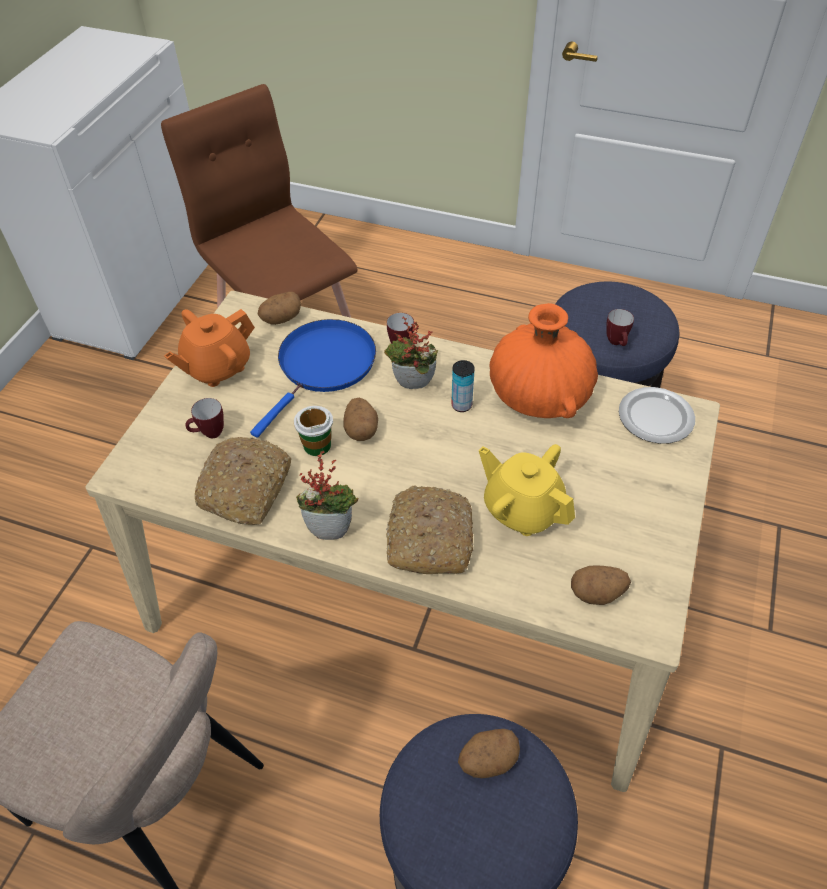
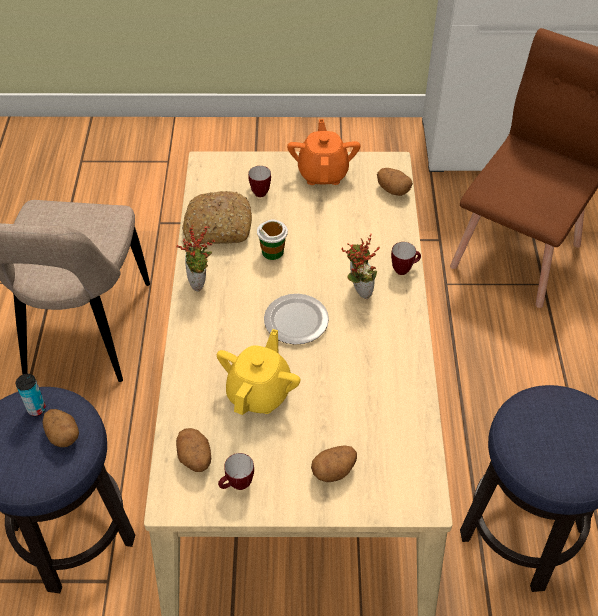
camera: 70 degrees right, 0 degrees up
orange teapot [164,309,255,387] -> orange teapot turned 60 degrees clockwise [287,119,360,185]
blue frying pan [250,319,376,438] -> none
potato [343,398,378,441] -> potato moved to [311,445,357,482]
bread [386,485,473,574] -> none
can [451,360,475,412] -> can moved to [16,374,46,416]
orange vase [490,303,598,418] -> none
mug [607,309,634,346] -> mug moved to [218,453,254,490]
plate [619,387,695,444] -> plate moved to [264,294,329,345]

